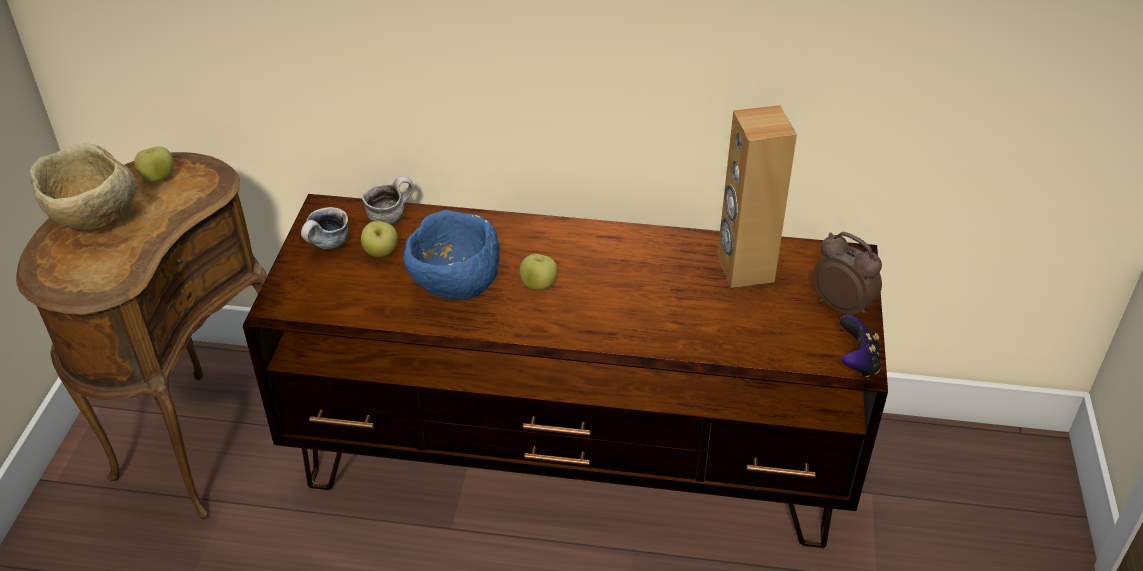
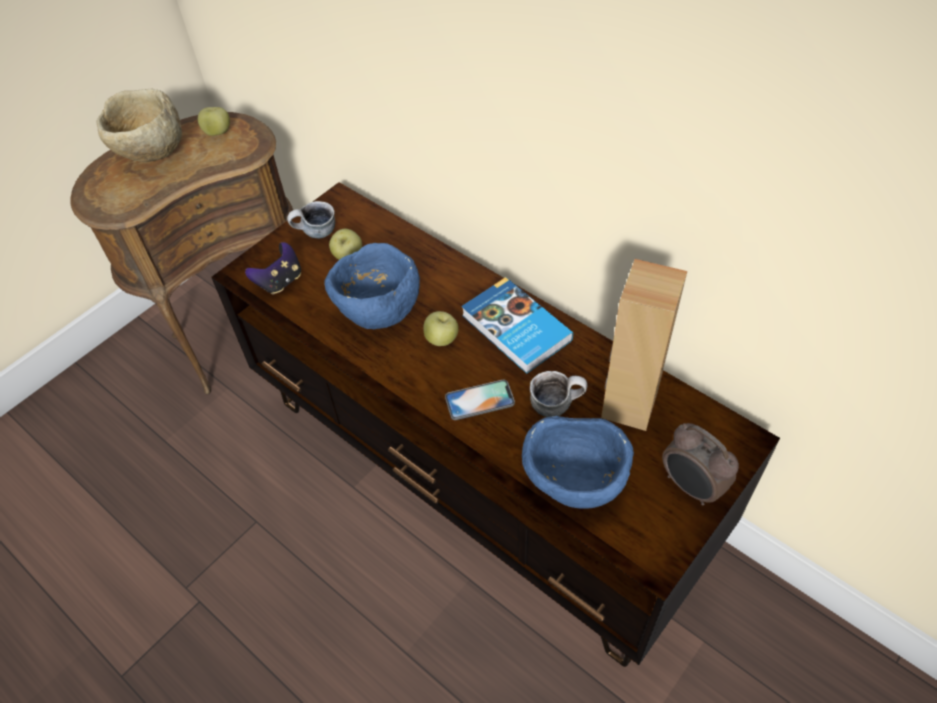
camera: 35 degrees right, 10 degrees up
mug [362,176,413,224] -> mug moved to [530,371,587,417]
alarm clock [813,232,882,315] -> alarm clock turned 150 degrees clockwise [662,423,739,506]
game controller [840,315,881,378] -> game controller moved to [245,242,301,295]
none -> phone [445,380,515,420]
none -> book [462,277,573,374]
none -> blue bowl [522,416,634,509]

